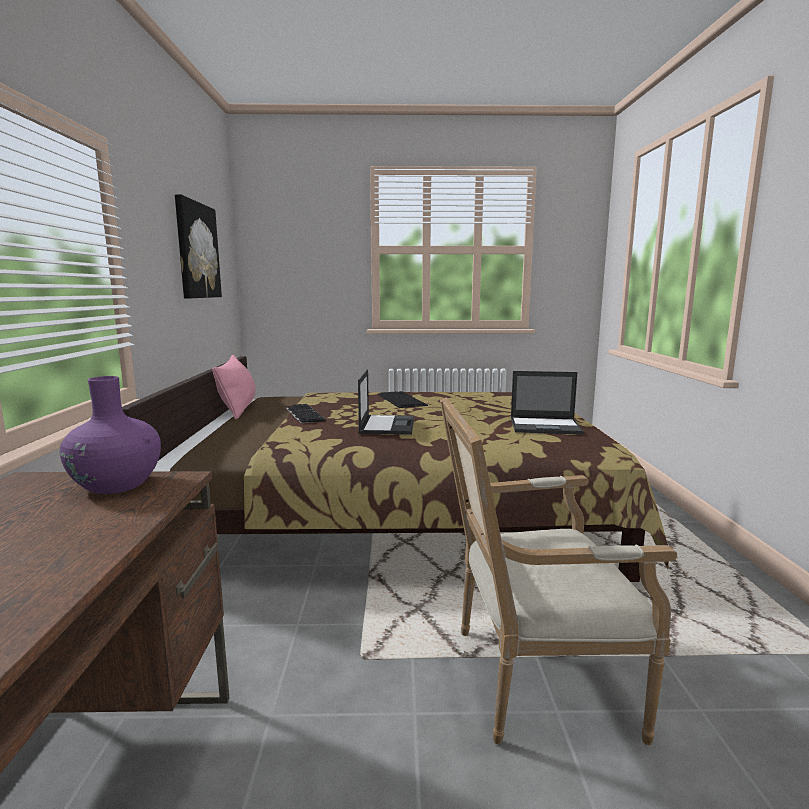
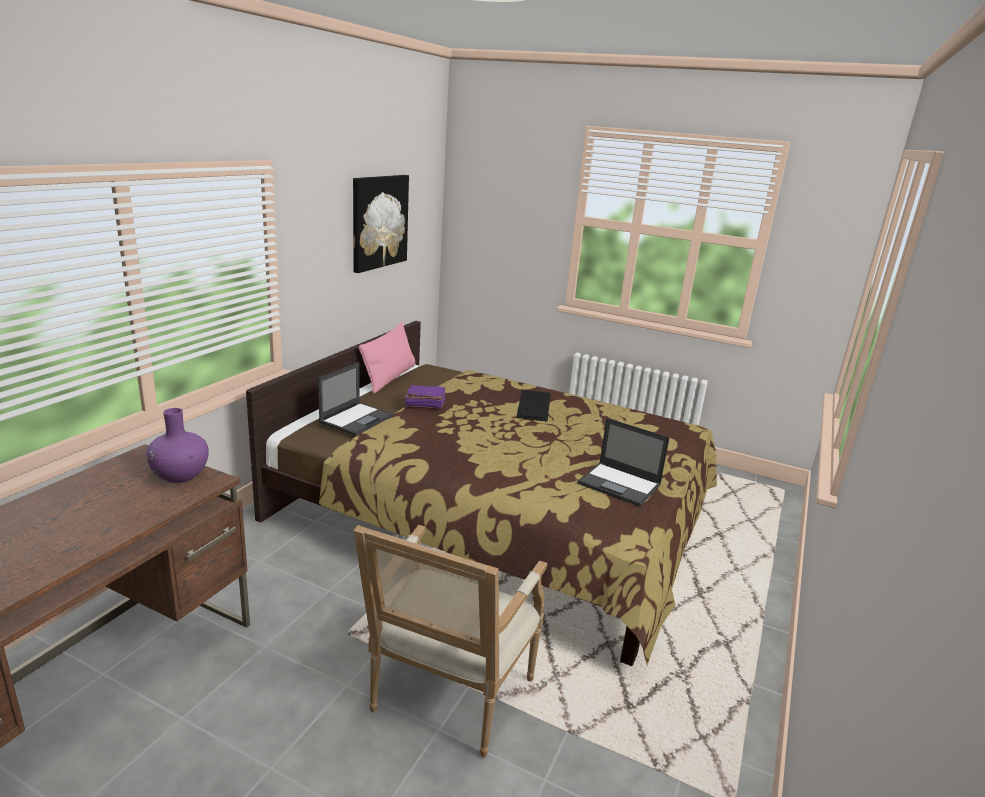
camera: 25 degrees right, 10 degrees up
keyboard [286,404,326,424] -> purple book [404,385,446,409]
laptop [358,369,414,435] -> laptop moved to [318,362,394,436]
armchair [440,397,677,745] -> armchair turned 90 degrees counterclockwise [354,525,547,757]

